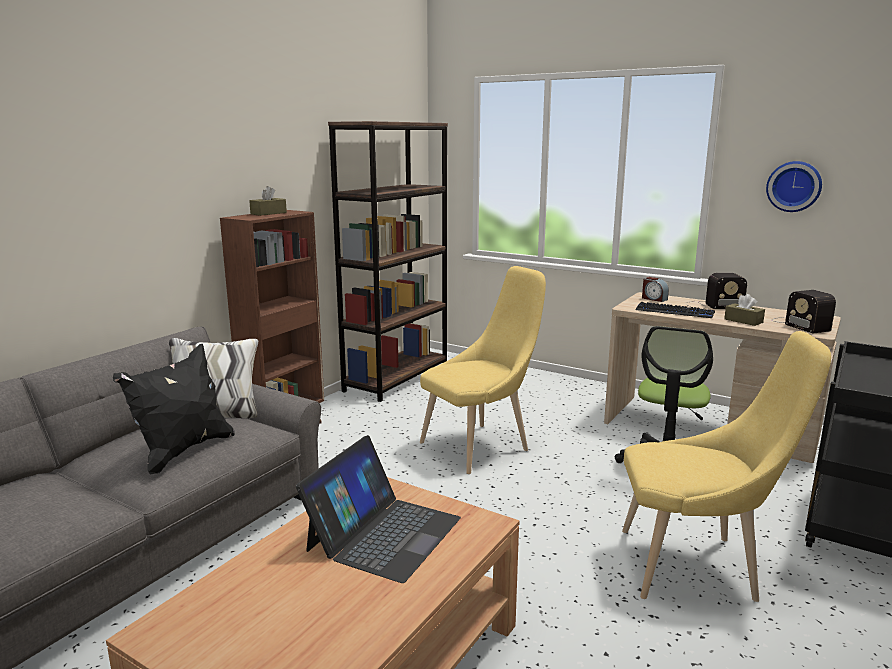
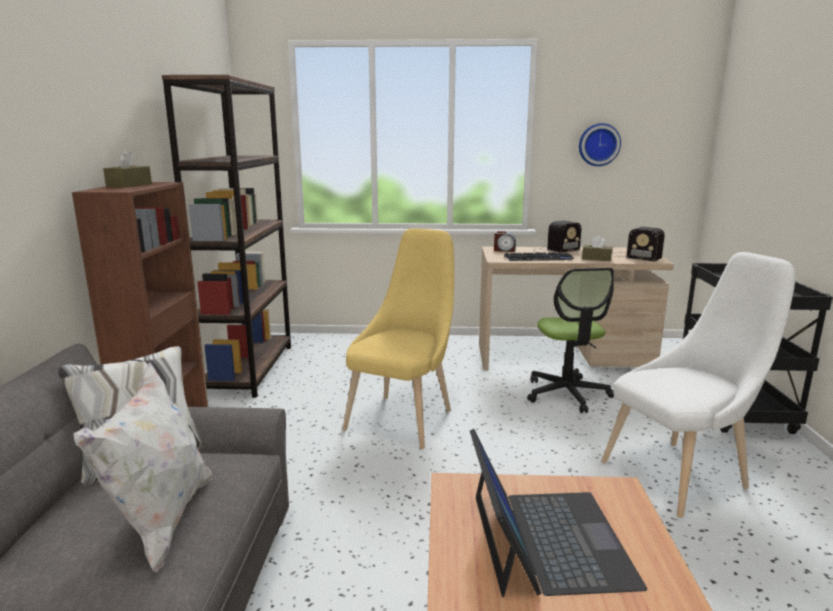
camera: 30 degrees left, 0 degrees up
black pillow [113,344,235,475] -> white pillow [74,363,212,572]
yellow chair [622,331,831,602] -> white chair [601,252,795,518]

